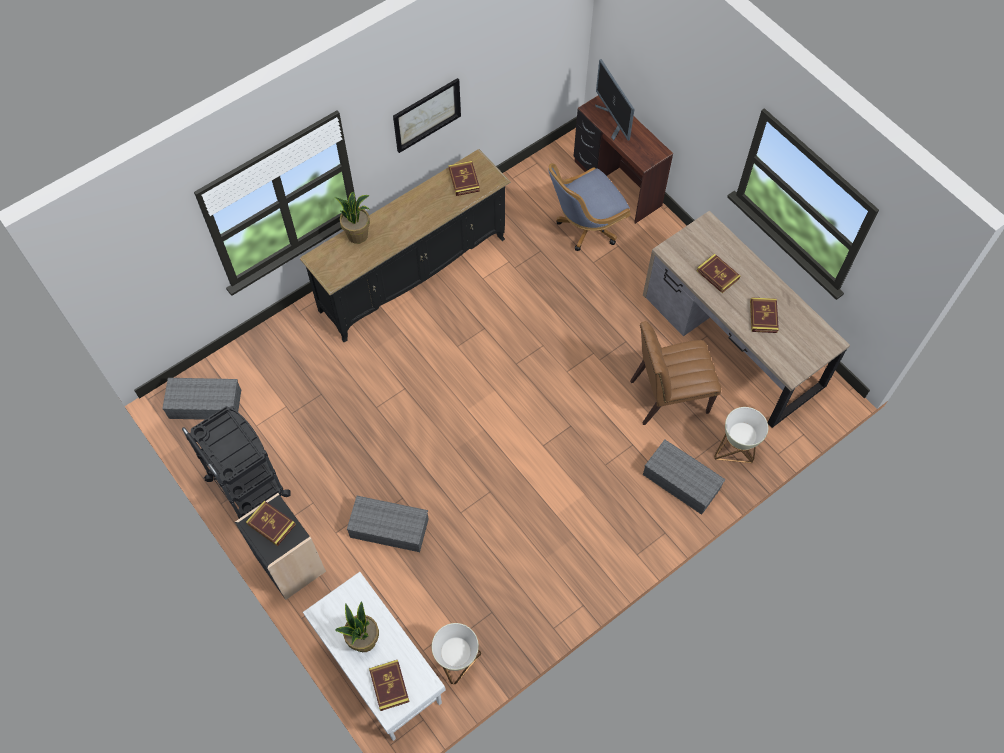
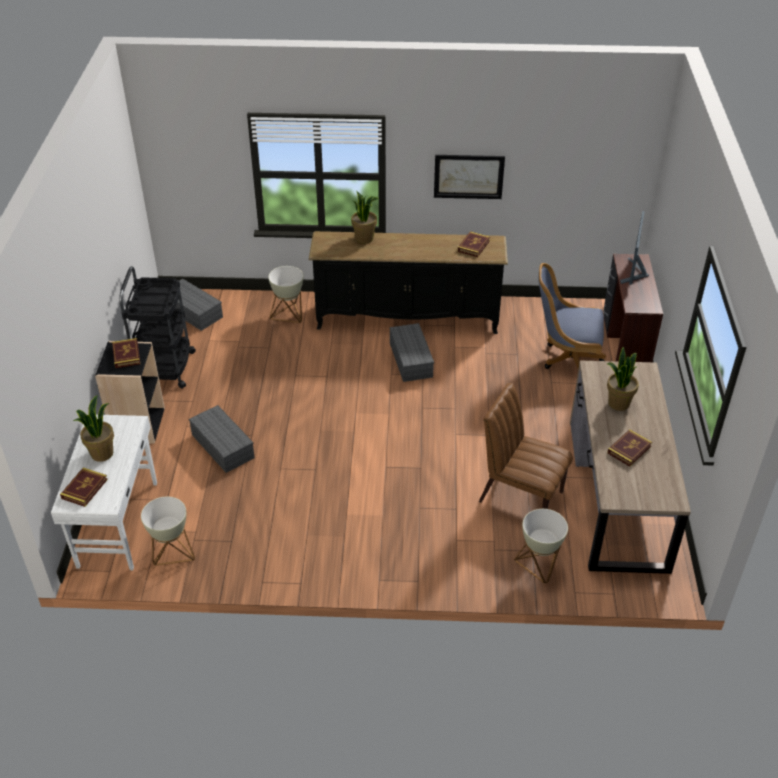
camera: 40 degrees right, 20 degrees down
grey storage box [643,440,726,515] -> grey storage box moved to [389,323,434,382]
book [696,254,740,293] -> potted plant [607,347,639,411]
none -> planter [268,266,304,323]

